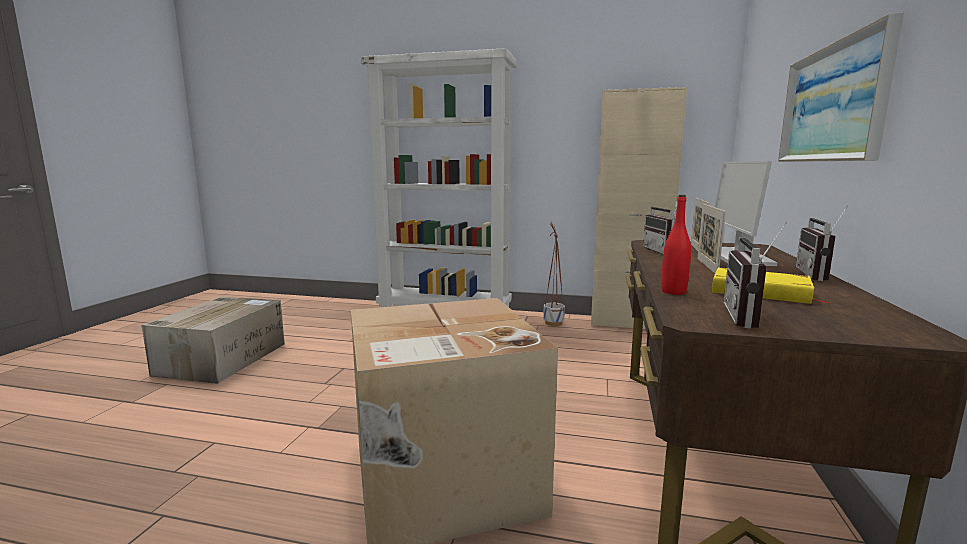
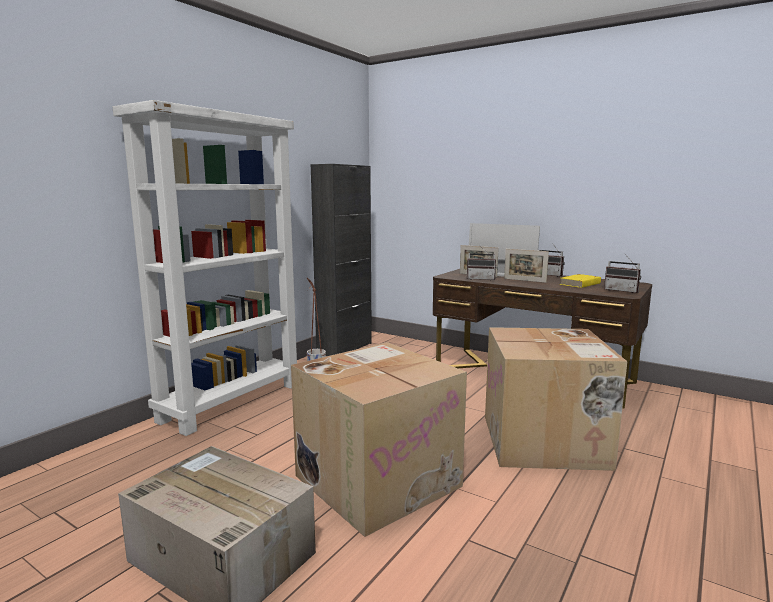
camera: 70 degrees left, 0 degrees up
beige cabinet [591,87,687,329] -> black cabinet [311,164,372,356]
red bottle [661,195,691,295] -> none
picture [778,13,904,162] -> none
none -> cardboard box [291,342,467,537]

